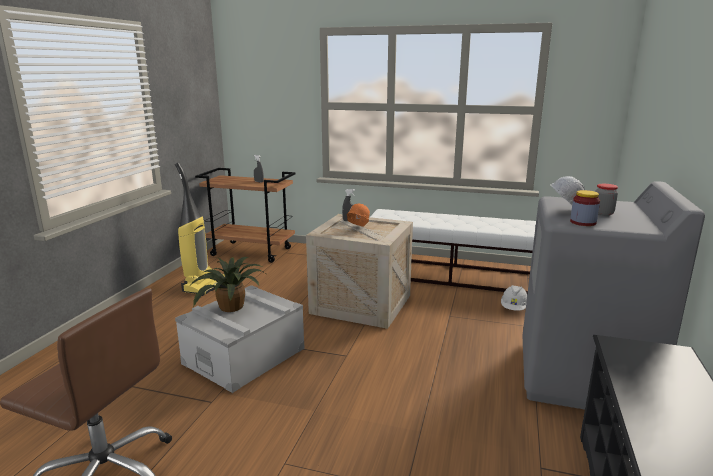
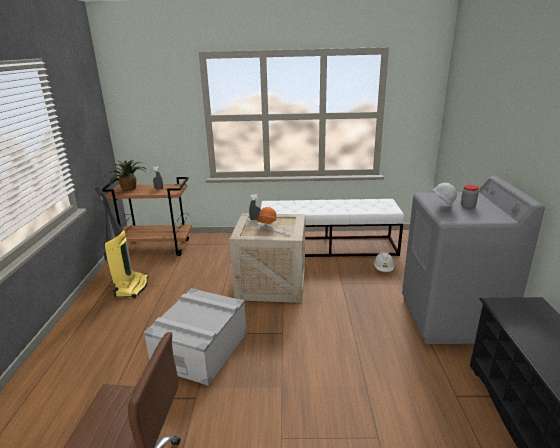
camera: 15 degrees left, 5 degrees up
potted plant [191,257,267,312] -> potted plant moved to [105,160,146,191]
jar [570,190,600,226] -> none

